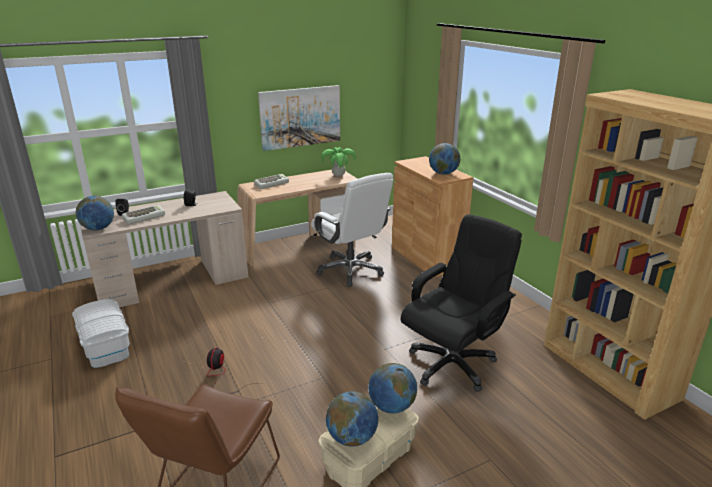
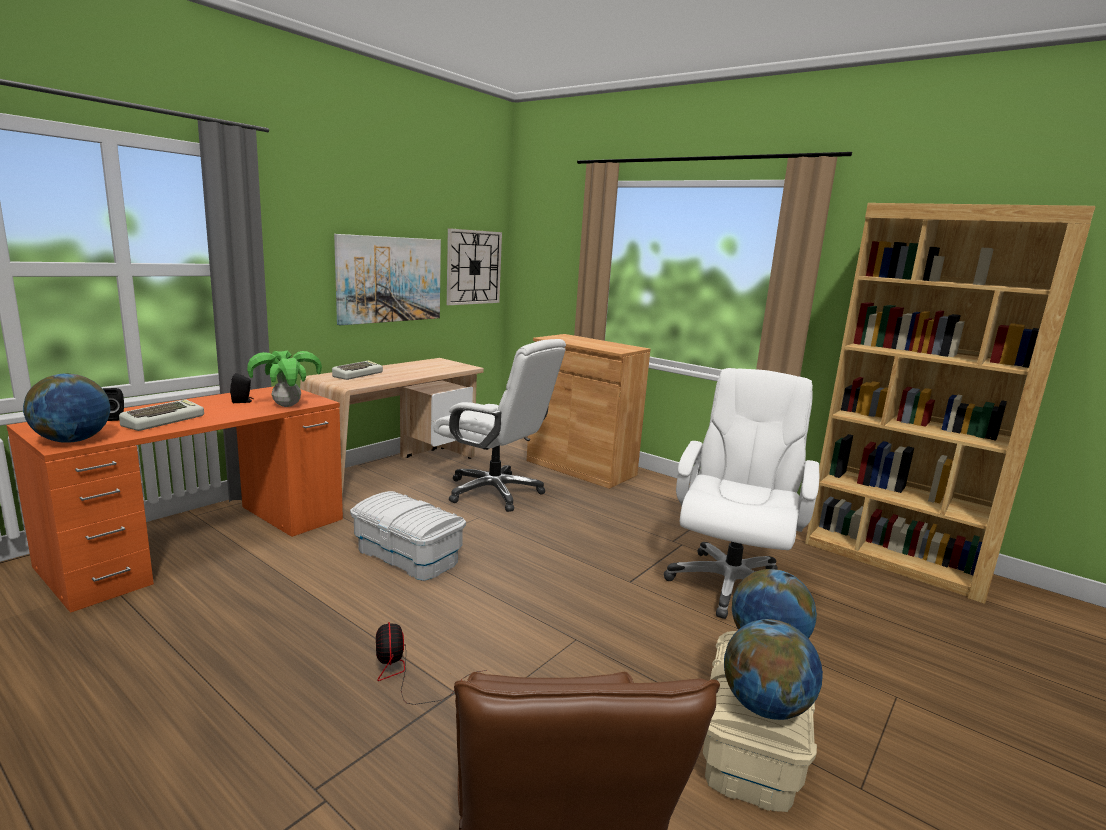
camera: 25 degrees left, 10 degrees down
white storage box [72,299,130,368] -> white storage box moved to [350,491,466,581]
beige desk [80,191,248,307] -> orange desk [6,386,343,613]
potted plant [321,147,356,177] -> potted plant moved to [247,350,322,407]
black office chair [400,214,522,392] -> white office chair [664,368,819,619]
globe [429,143,460,175] -> none
none -> wall clock [447,228,502,305]

